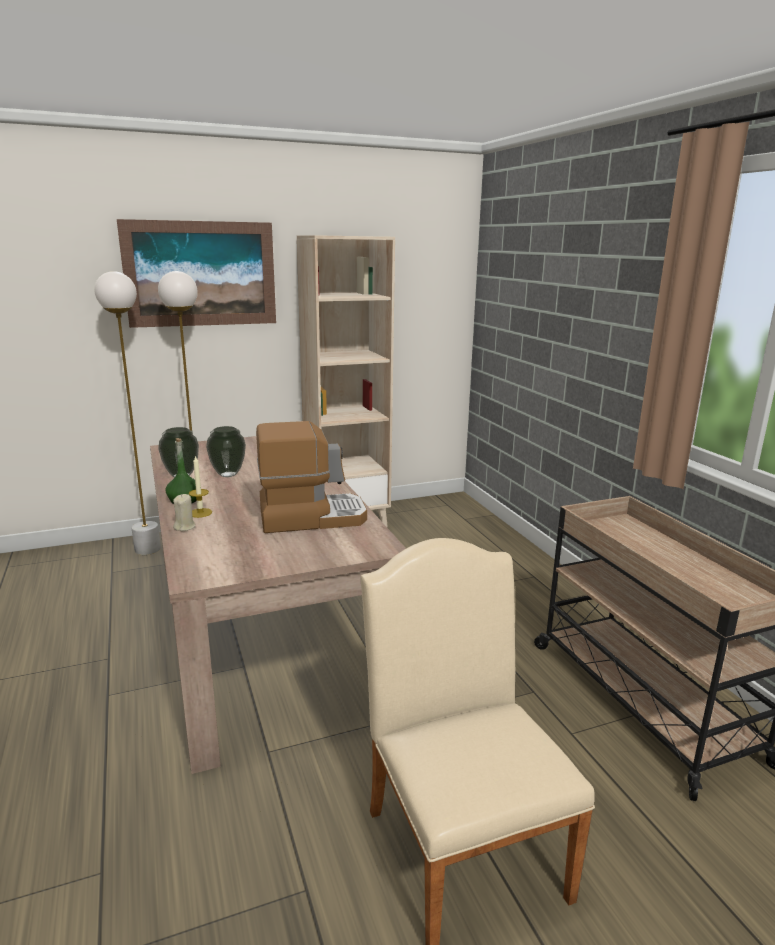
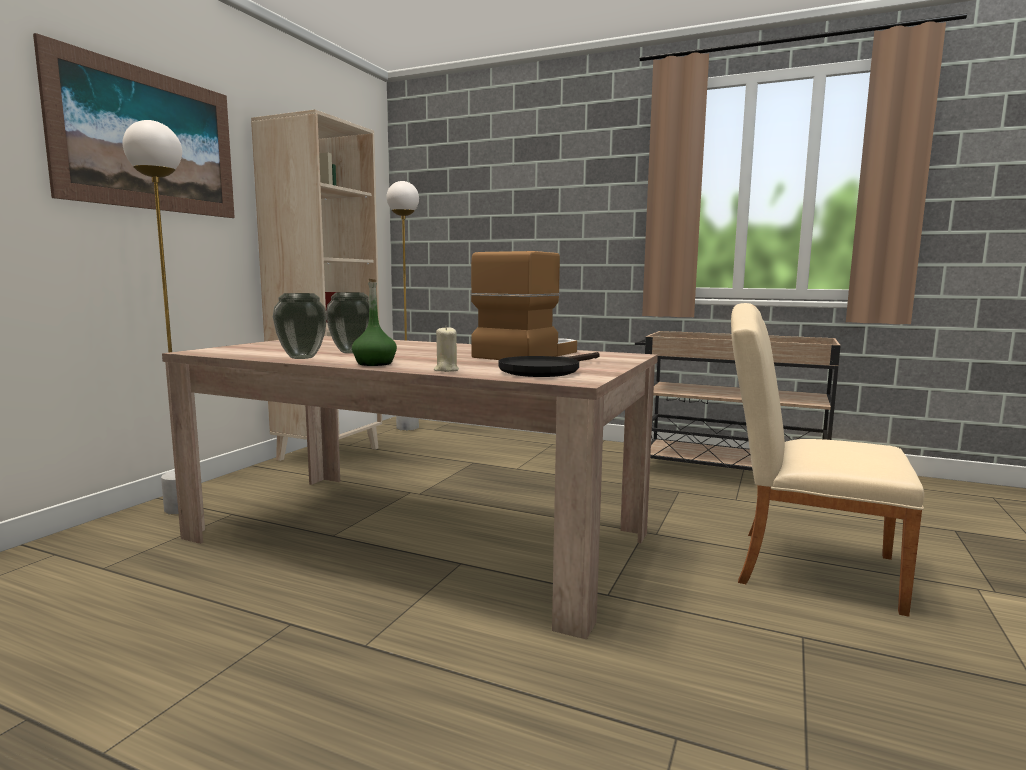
camera: 45 degrees left, 10 degrees down
white floor lamp [94,271,161,555] -> white floor lamp moved to [387,181,419,431]
candle [189,456,212,518] -> none
none -> black frying pan [499,352,600,377]

